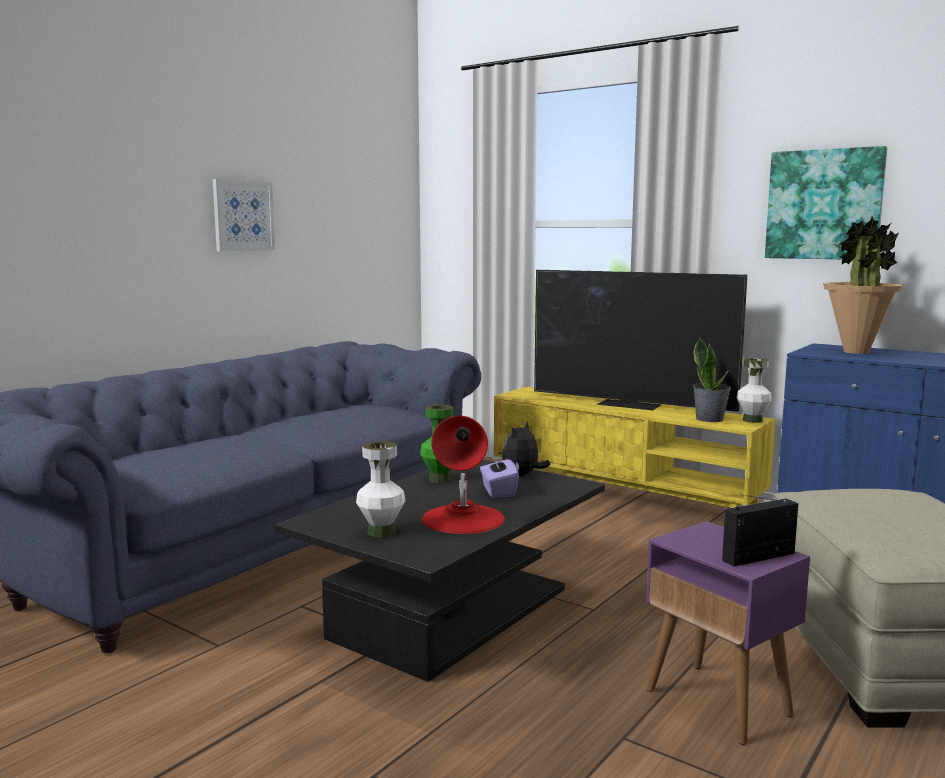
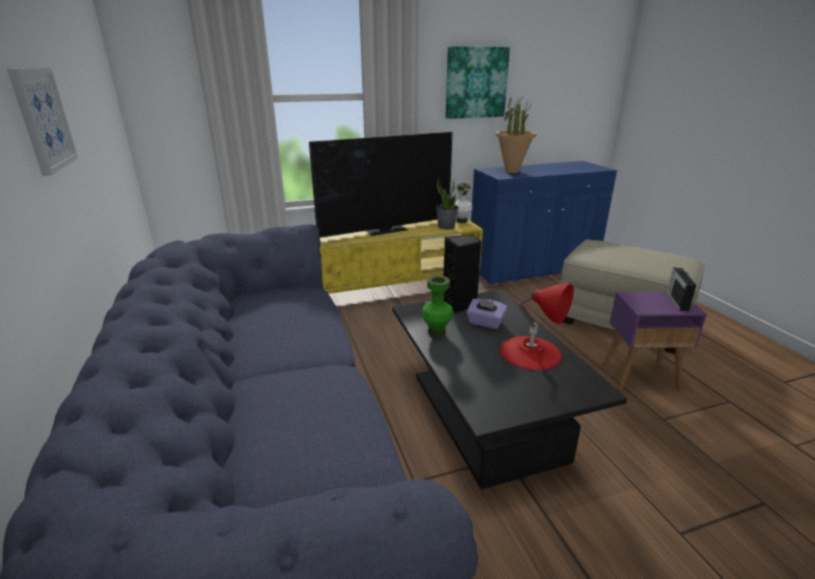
camera: 55 degrees left, 15 degrees up
white vase [356,441,406,537] -> none
plush toy [502,421,550,476] -> black speaker [443,235,481,313]

